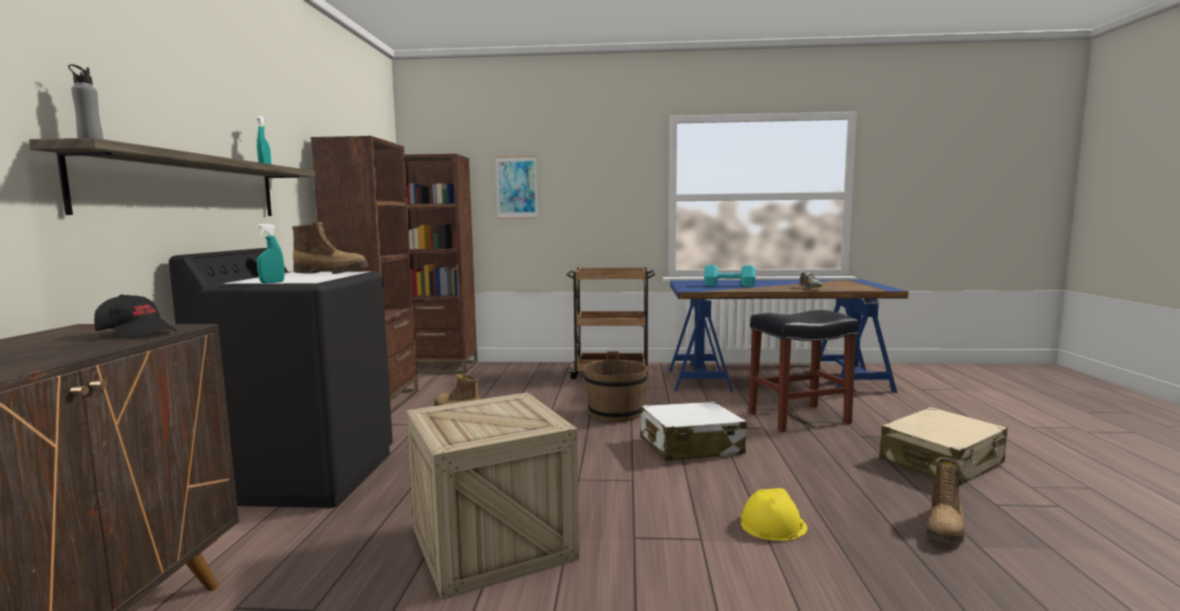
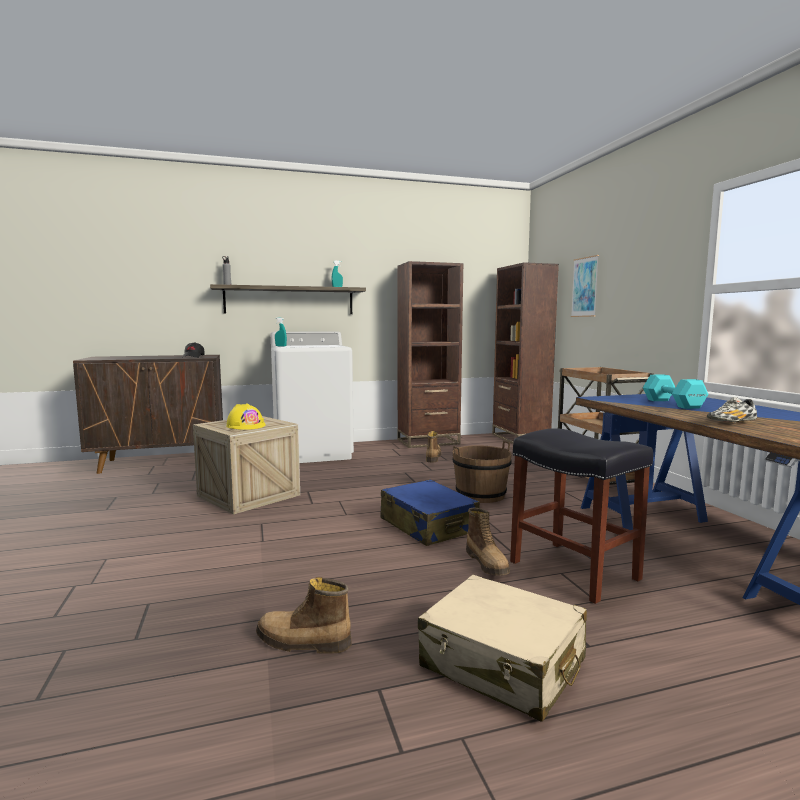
camera: 70 degrees right, 0 degrees up
black washing machine [169,248,393,508] -> white washing machine [271,331,354,463]
boot [292,222,369,274] -> boot moved to [466,508,510,575]
white suitcase [640,401,747,461] -> blue suitcase [380,479,480,546]
yellow hard hat [740,488,808,541] -> yellow hard hat moved to [226,403,266,430]

